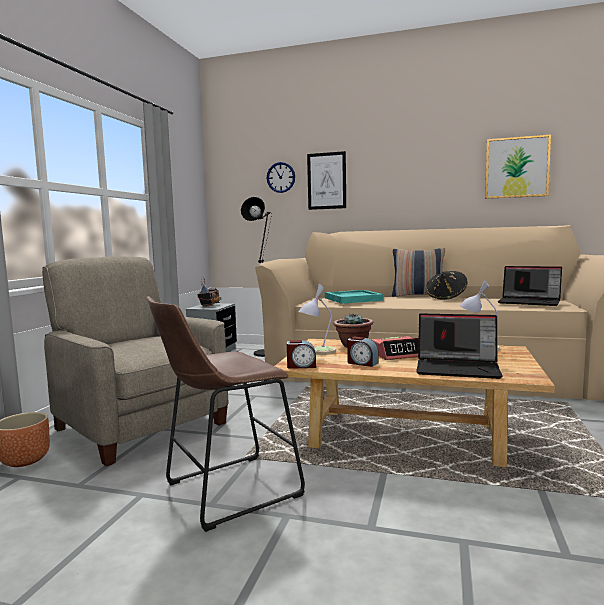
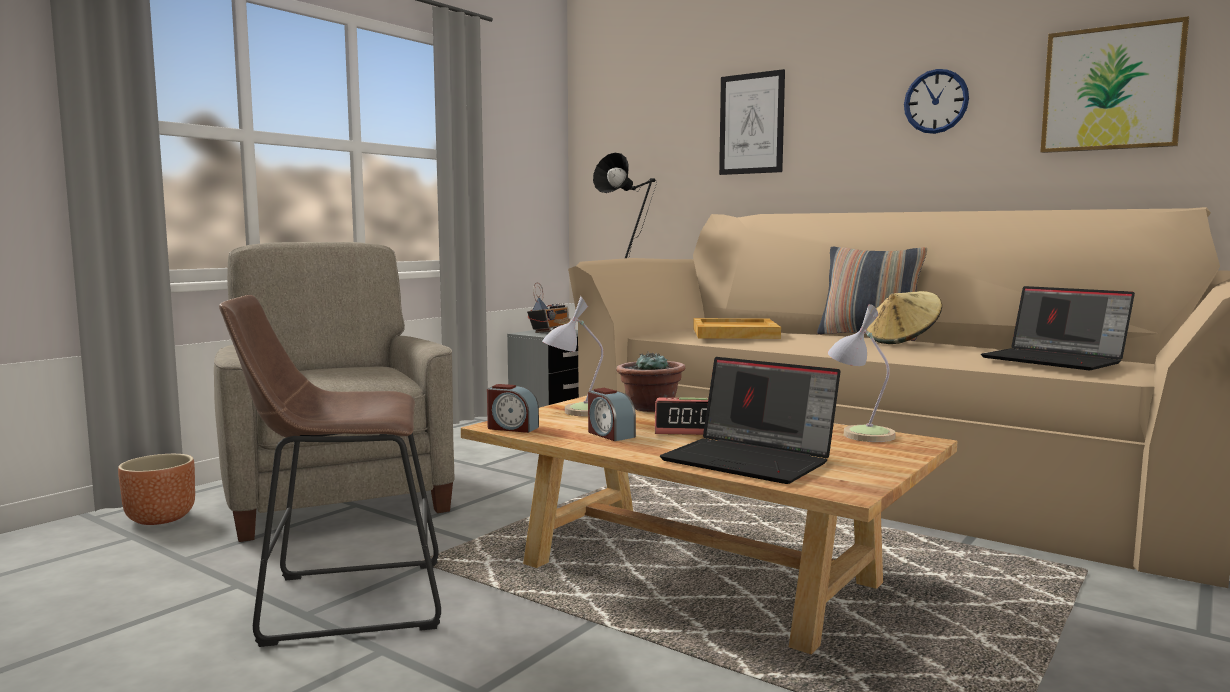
camera: 20 degrees right, 0 degrees up
wall clock [267,162,295,193] -> wall clock moved to [904,69,969,134]
turquoise tray [325,290,384,304] -> beige tray [693,318,781,339]
black hat [426,271,468,300] -> beige hat [866,291,942,344]

